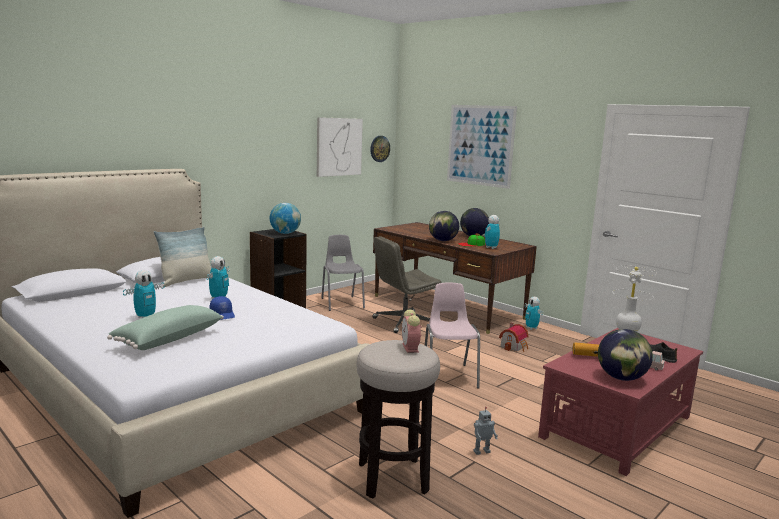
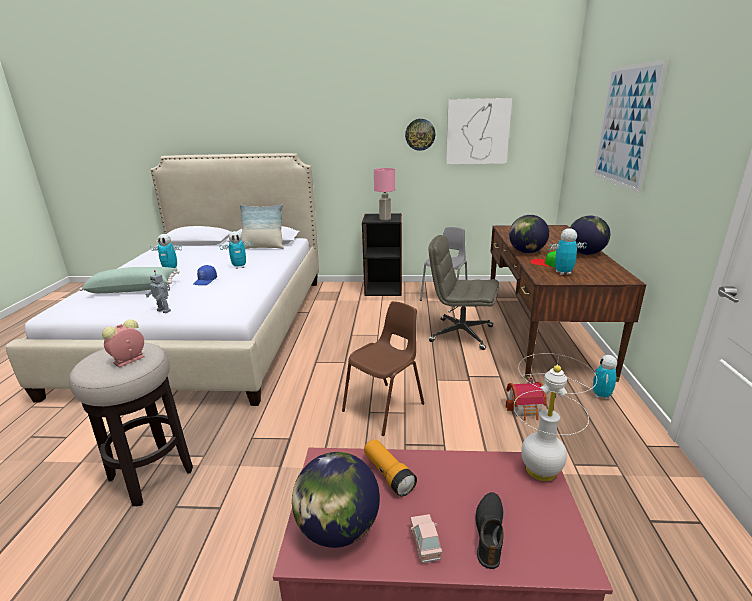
camera: 50 degrees right, 10 degrees up
globe [270,203,301,234] -> pink table lamp [374,168,395,220]
wall clock [370,136,390,162] -> wall clock moved to [405,119,435,151]
pink chair [425,282,480,388] -> brown chair [342,301,424,436]
toy robot [474,407,498,455] -> toy robot moved to [145,270,171,313]

